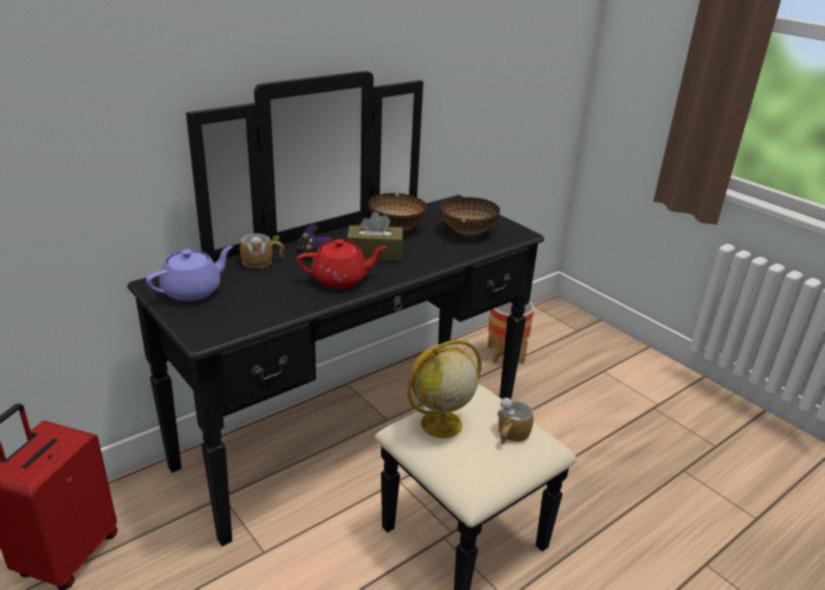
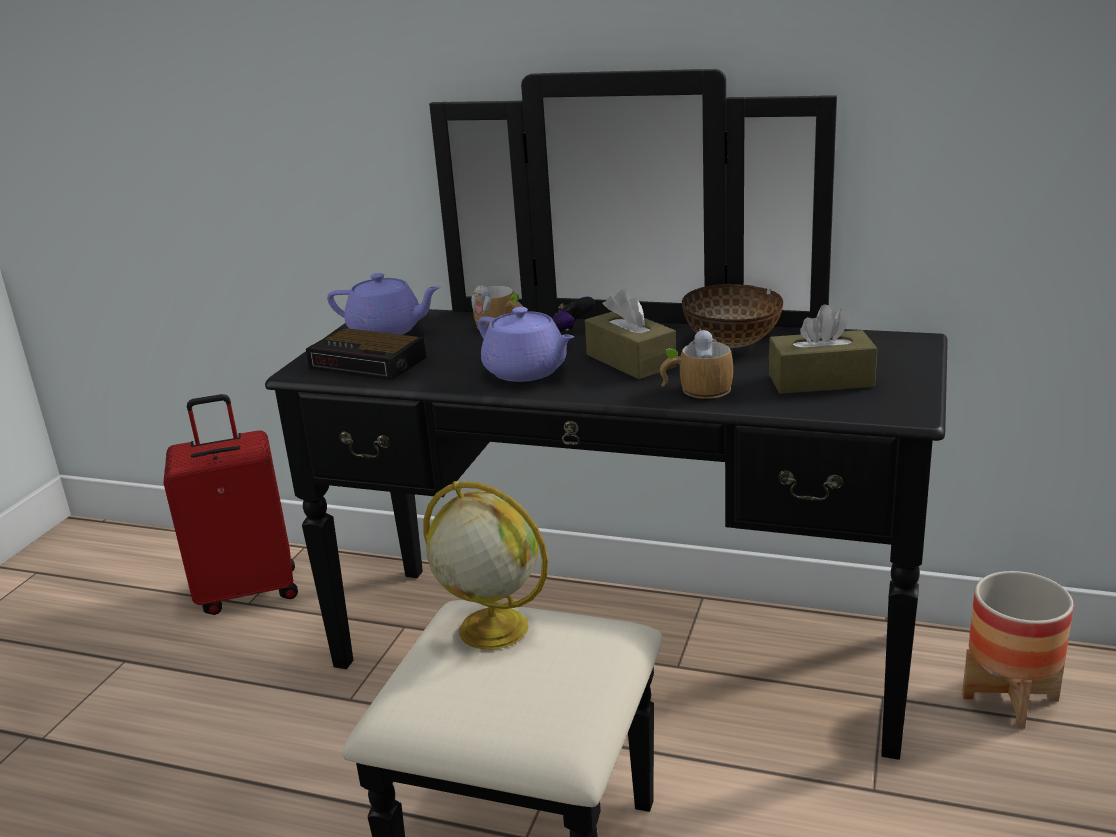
camera: 60 degrees right, 5 degrees down
red teapot [297,239,387,288] -> purple teapot [478,307,574,382]
bowl [441,197,500,235] -> brown tissue box [769,304,878,394]
mug [497,398,534,445] -> mug moved to [660,328,733,399]
none -> alarm clock [306,328,426,380]

